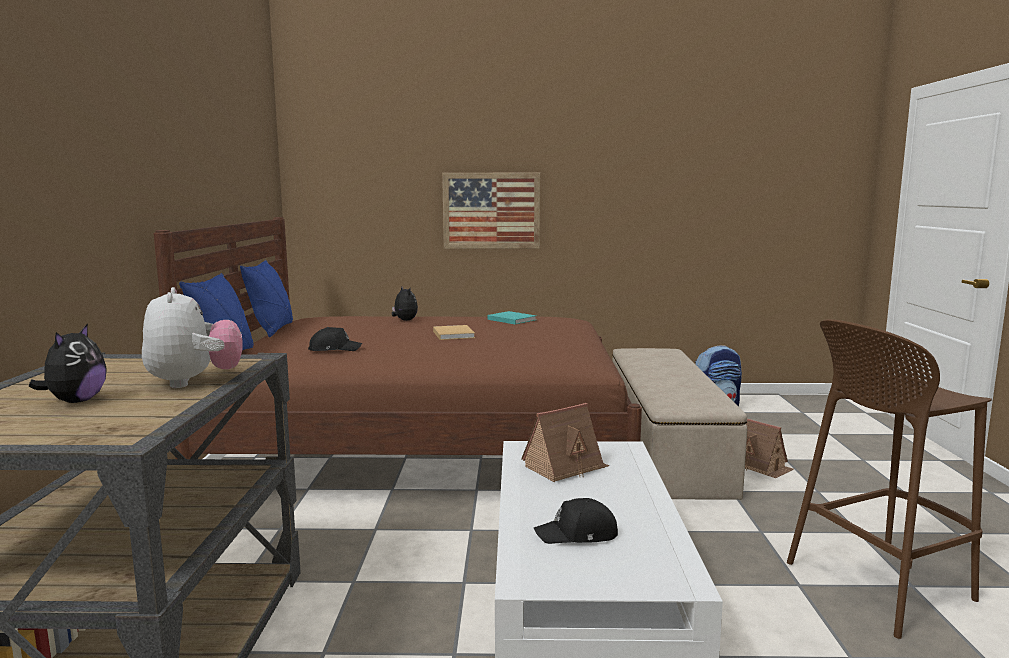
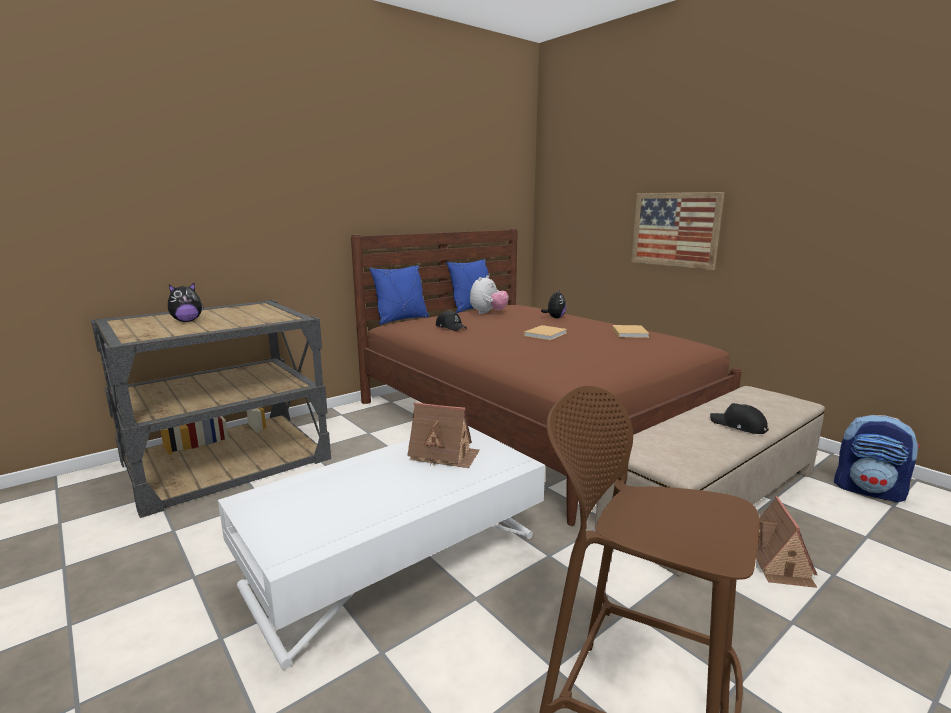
camera: 50 degrees right, 5 degrees up
plush toy [142,287,243,388] -> plush toy moved to [470,275,509,314]
turquoise book [487,311,536,324] -> beige book [612,325,650,338]
black cap [534,498,618,544] -> black cap moved to [710,403,769,434]

